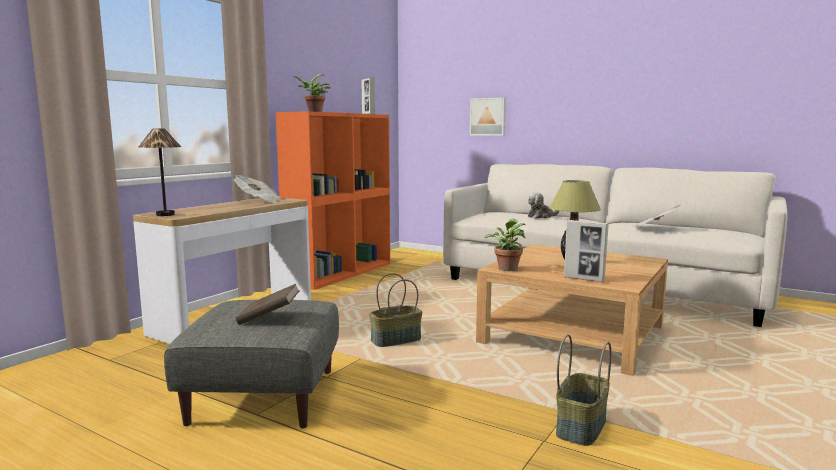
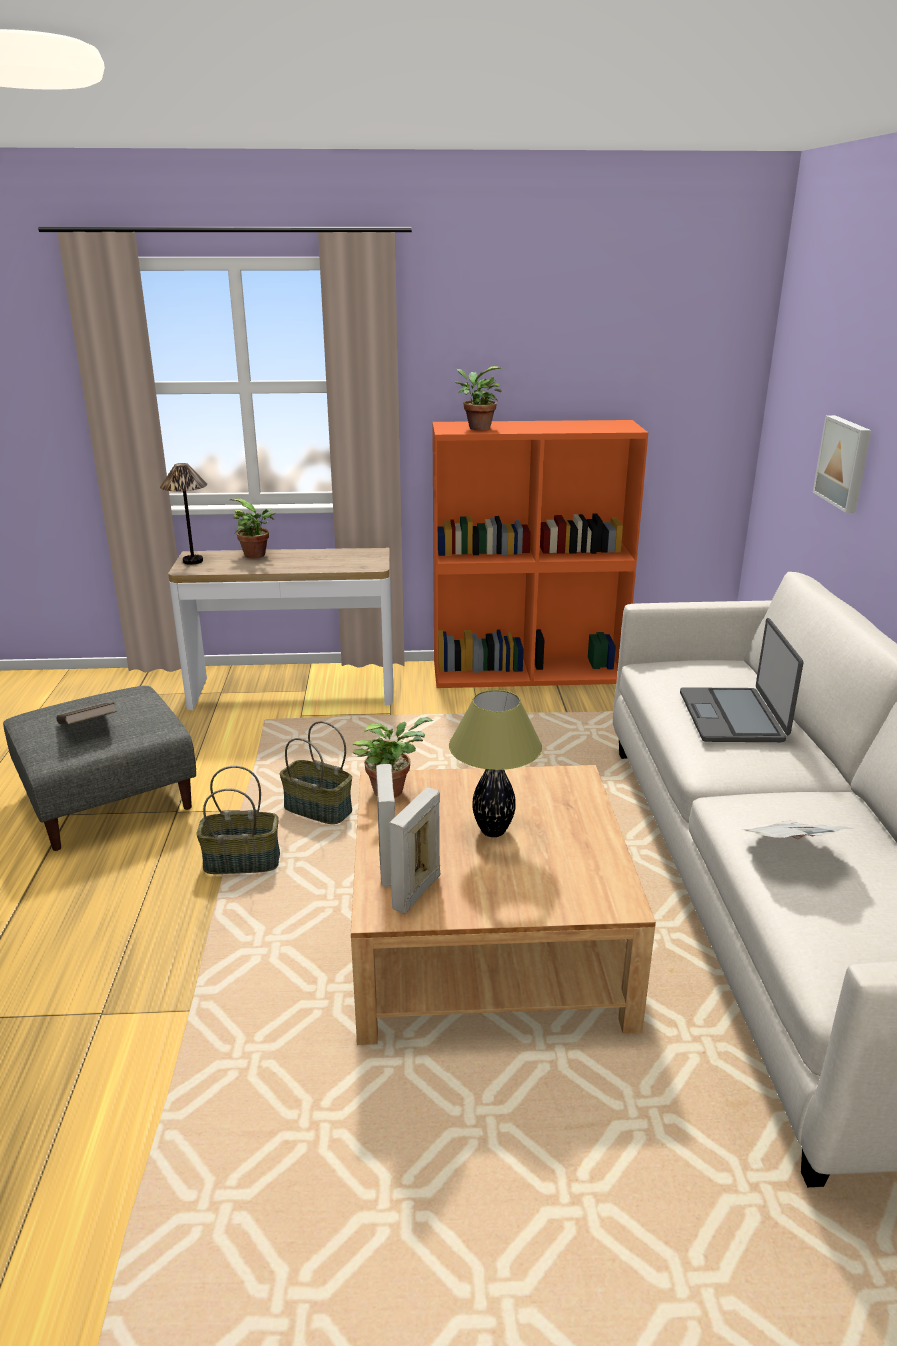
camera: 55 degrees right, 15 degrees up
newspaper [234,175,280,203] -> none
picture frame [362,78,375,114] -> picture frame moved to [389,788,440,914]
plush toy [528,193,559,219] -> laptop [680,618,803,742]
basket [556,334,611,446] -> basket moved to [196,766,280,874]
none -> potted plant [230,498,276,559]

